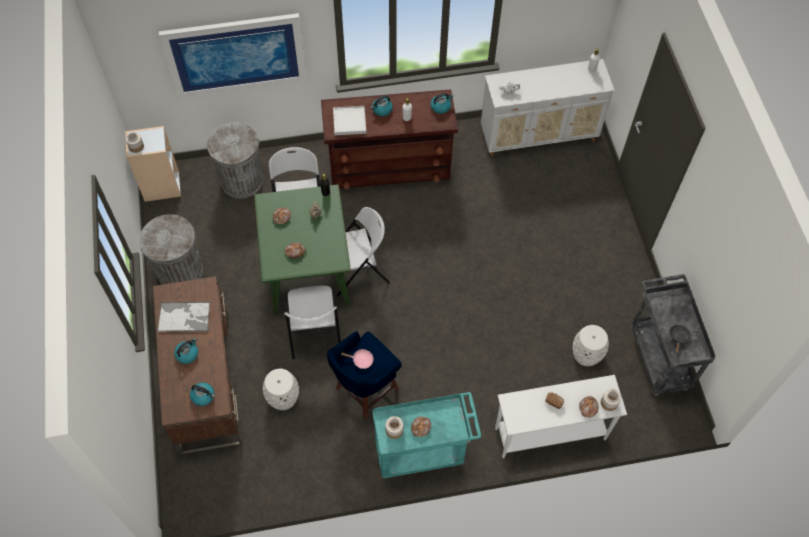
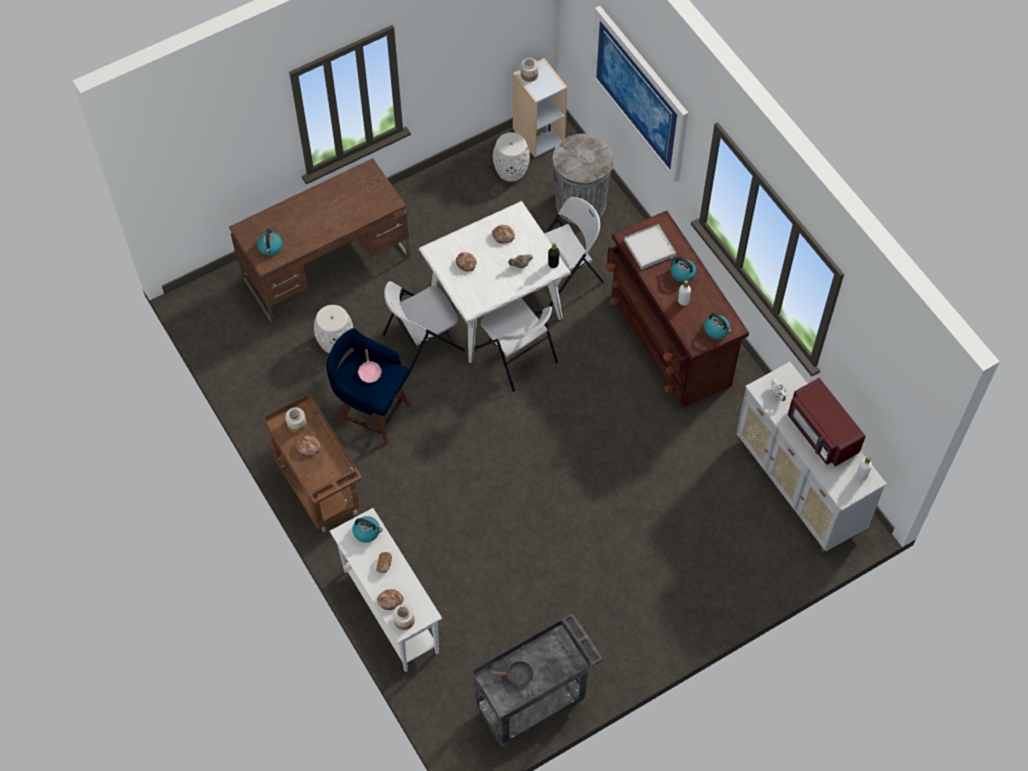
camera: 70 degrees right, 0 degrees up
grey trash can [139,214,203,284] -> none
tray [158,302,210,332] -> none
kettle [174,338,198,364] -> kettle moved to [353,516,383,543]
green dining table [254,184,351,315] -> white dining table [419,201,571,363]
turquoise cart [372,392,481,478] -> brown cart [264,394,362,532]
white stool [573,325,609,366] -> white stool moved to [493,132,530,182]
none -> red microwave [788,378,866,467]

